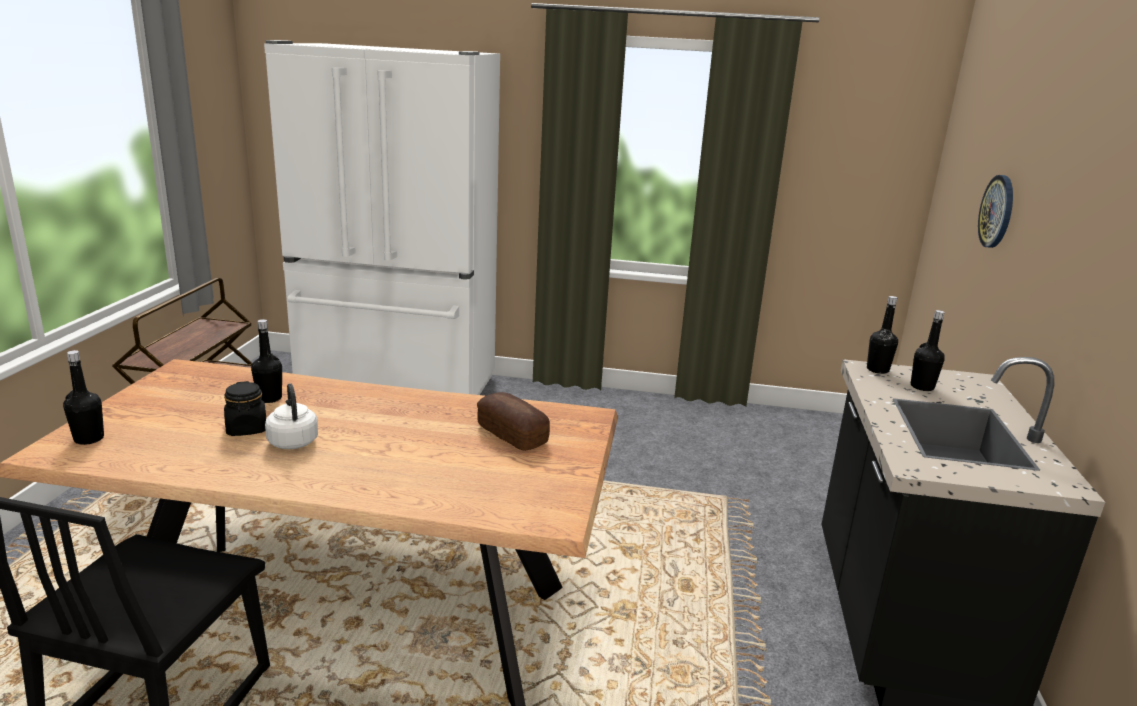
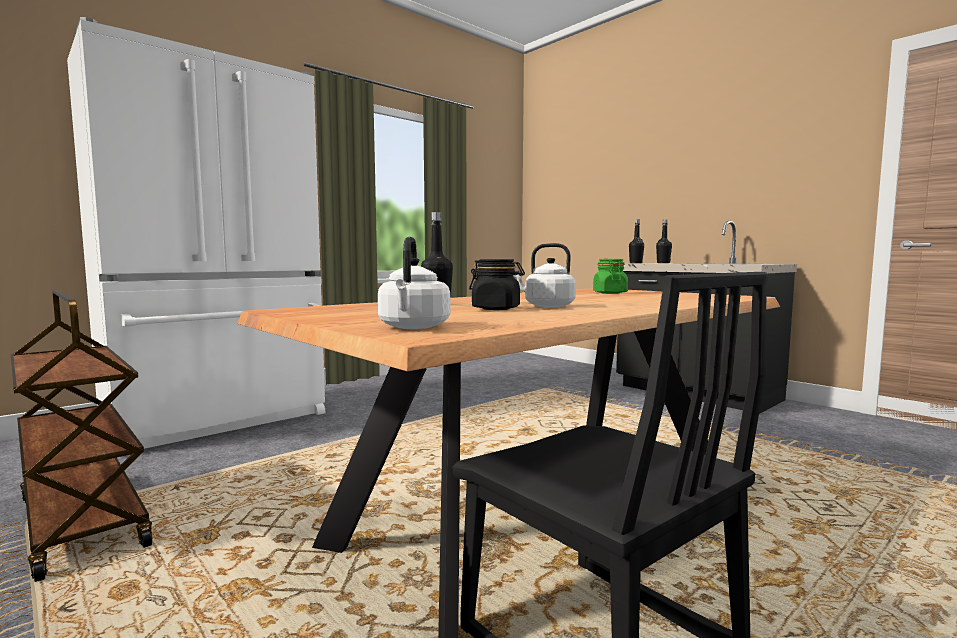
camera: 50 degrees left, 15 degrees down
black bottle [63,350,104,445] -> white kettle [378,237,450,329]
bread [477,392,550,451] -> green jar [593,259,628,294]
wall clock [978,175,1013,248] -> none

